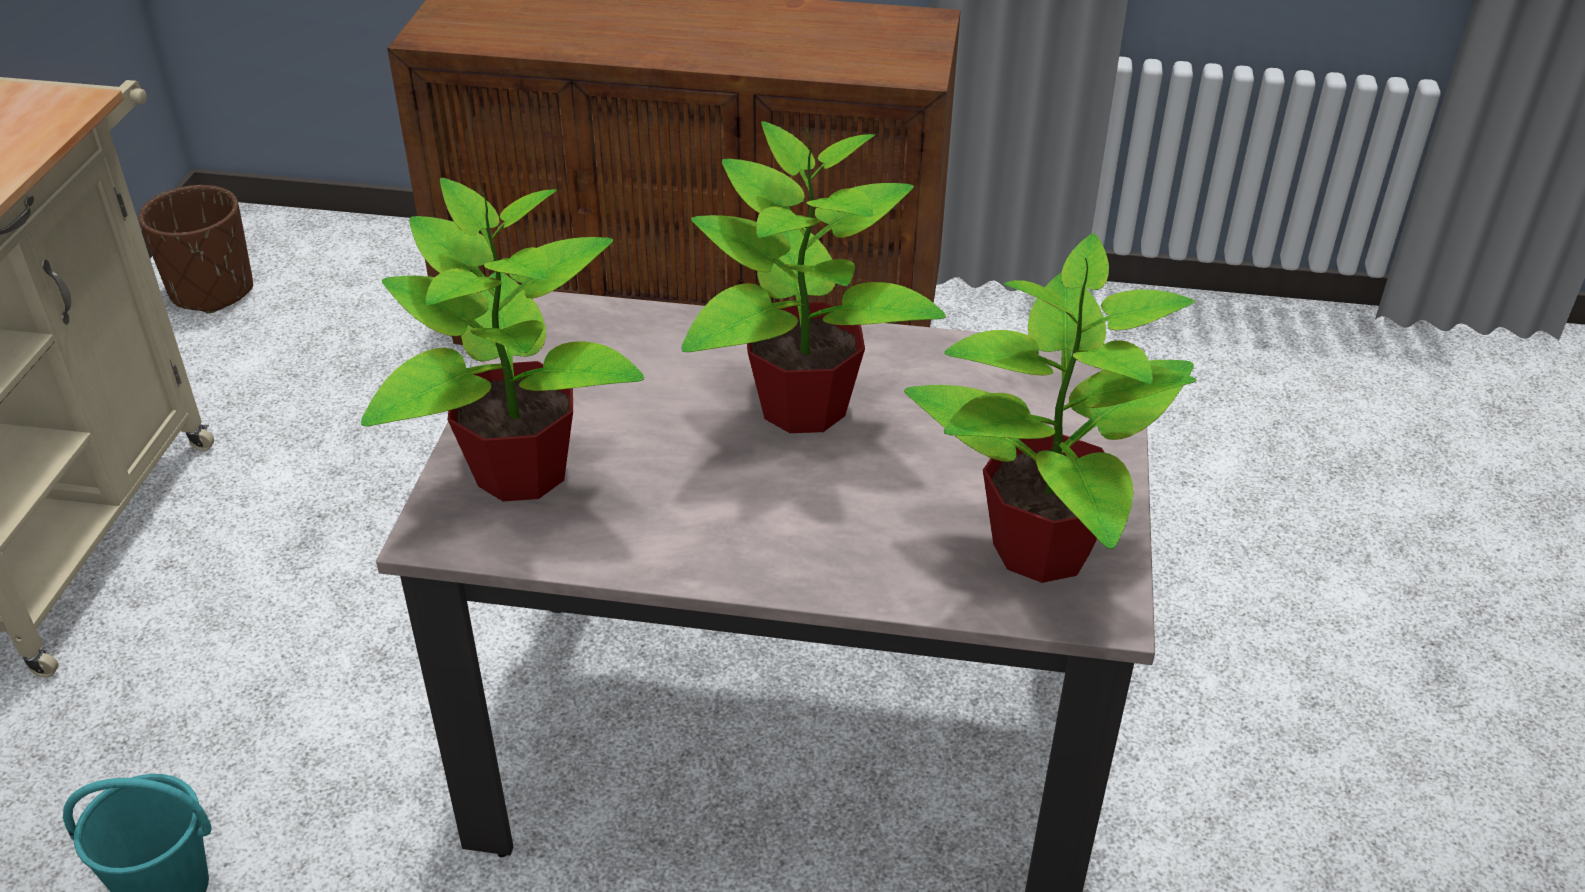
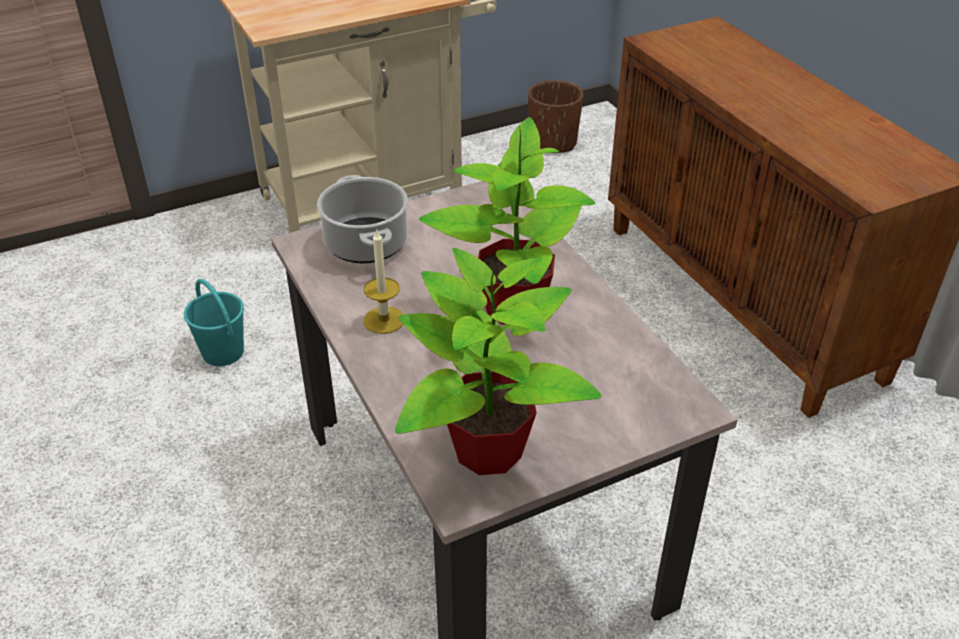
camera: 55 degrees right, 0 degrees up
potted plant [361,178,644,502] -> cooking pot [317,175,408,263]
none -> candle [364,228,403,334]

